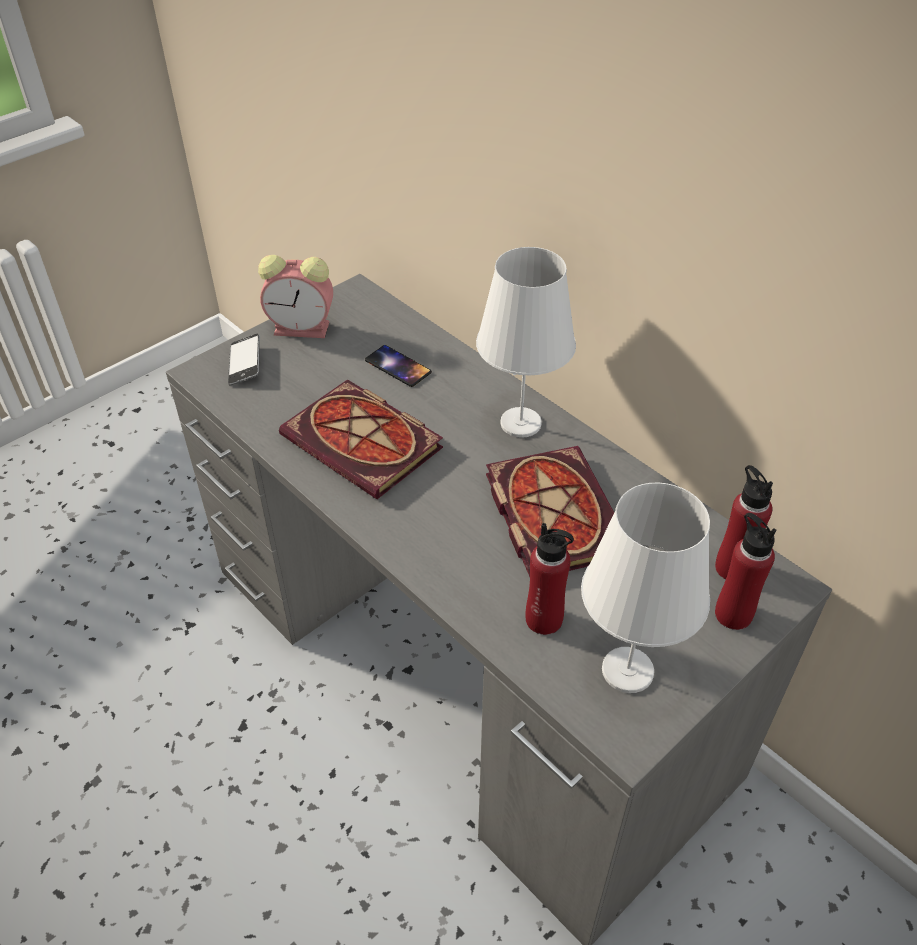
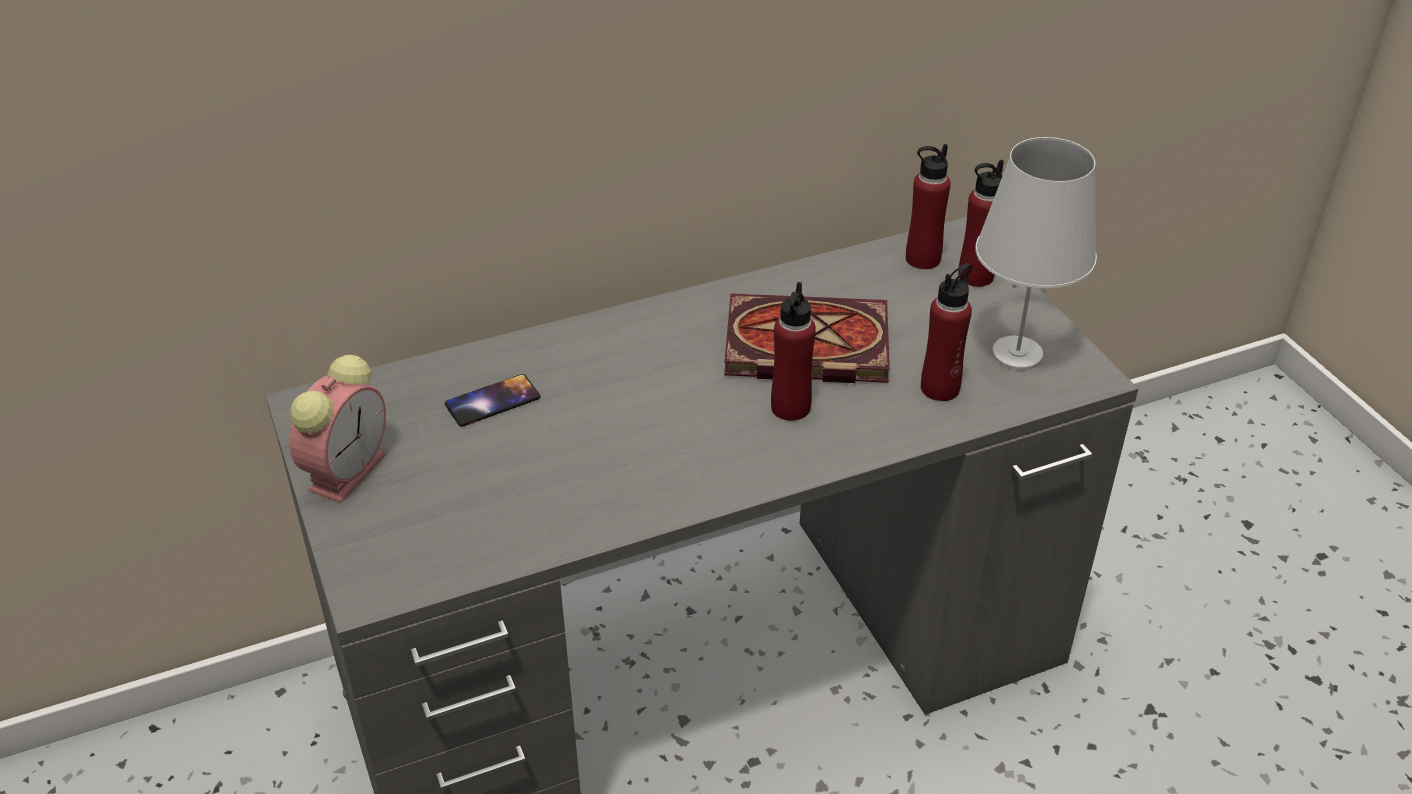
camera: 70 degrees left, 5 degrees down
phone [228,334,260,386] -> none
book [279,379,443,499] -> none
white table lamp [476,247,576,438] -> none
none -> red bottle [771,282,816,421]

